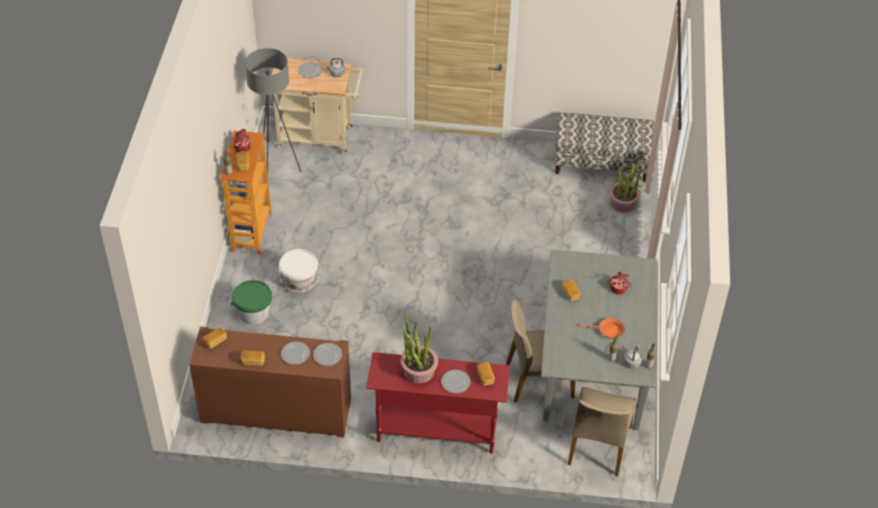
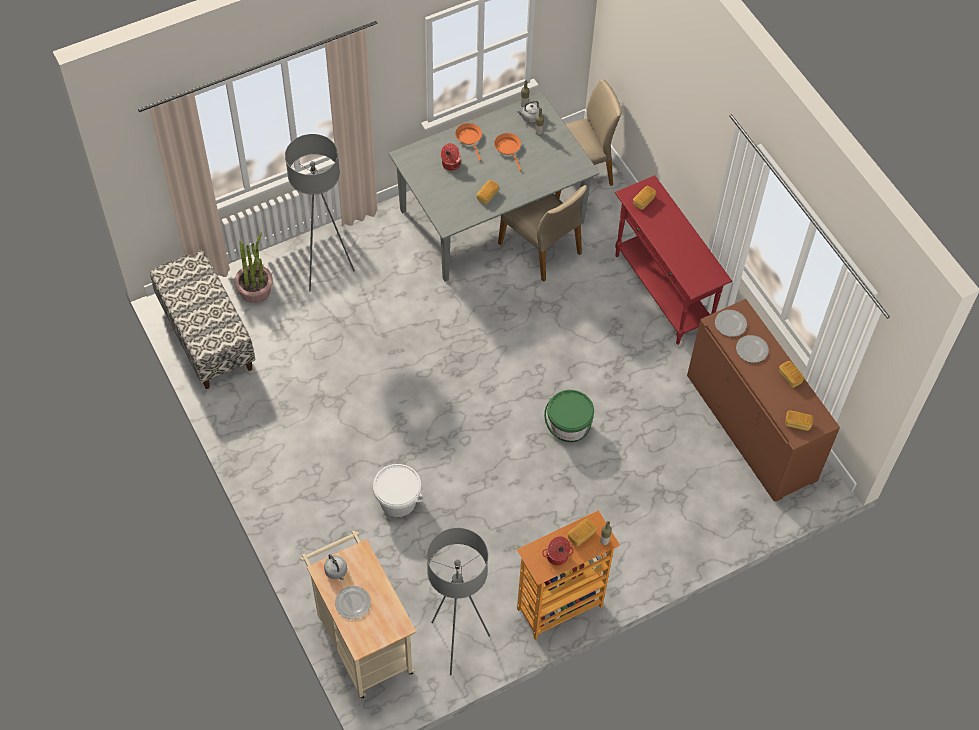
camera: 125 degrees left, 10 degrees up
green bucket [231,280,272,325] -> green bucket moved to [544,390,594,442]
white bucket [279,249,320,293] -> white bucket moved to [373,464,423,517]
potted plant [400,314,438,384] -> none
plate [441,370,470,393] -> none
none -> grey floor lamp [285,134,355,291]
none -> orange frying pan [455,123,482,161]

